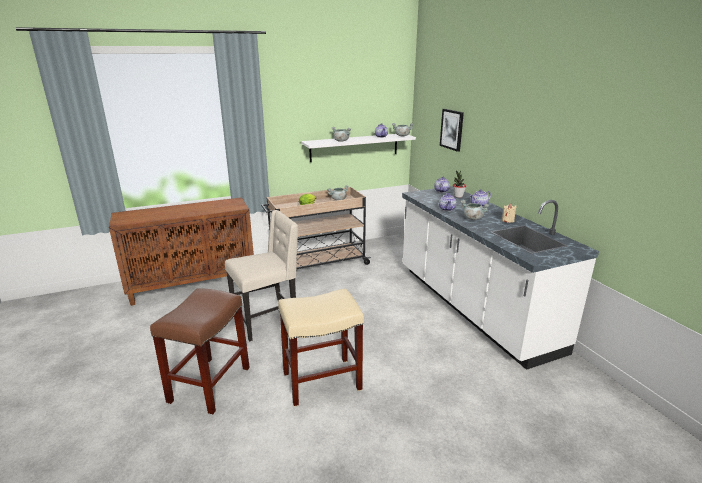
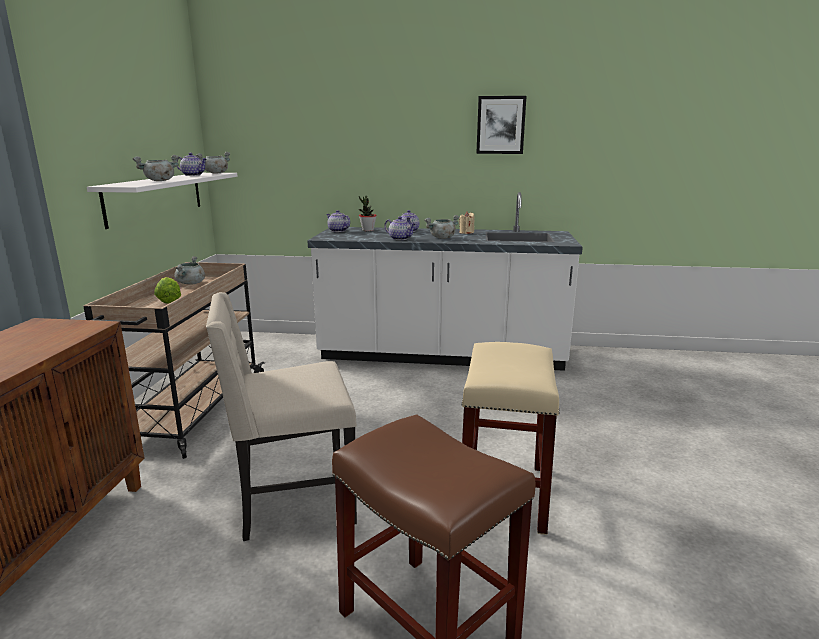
camera: 60 degrees left, 5 degrees down
beige chair [225,210,298,342] -> beige chair turned 105 degrees counterclockwise [206,292,357,541]
picture [440,109,464,152] -> picture moved to [476,96,526,154]

